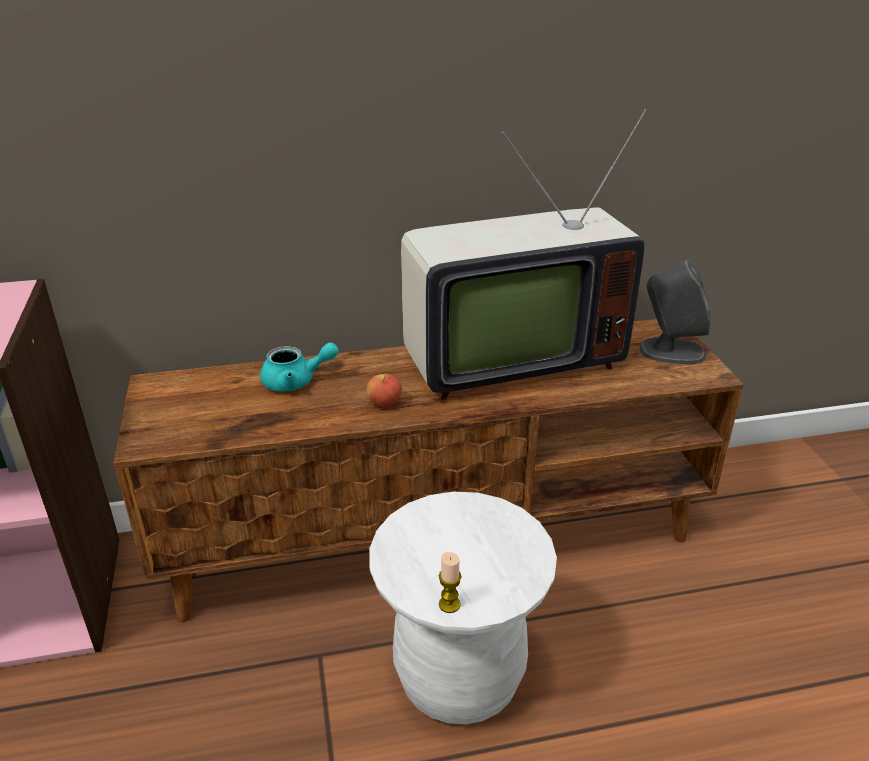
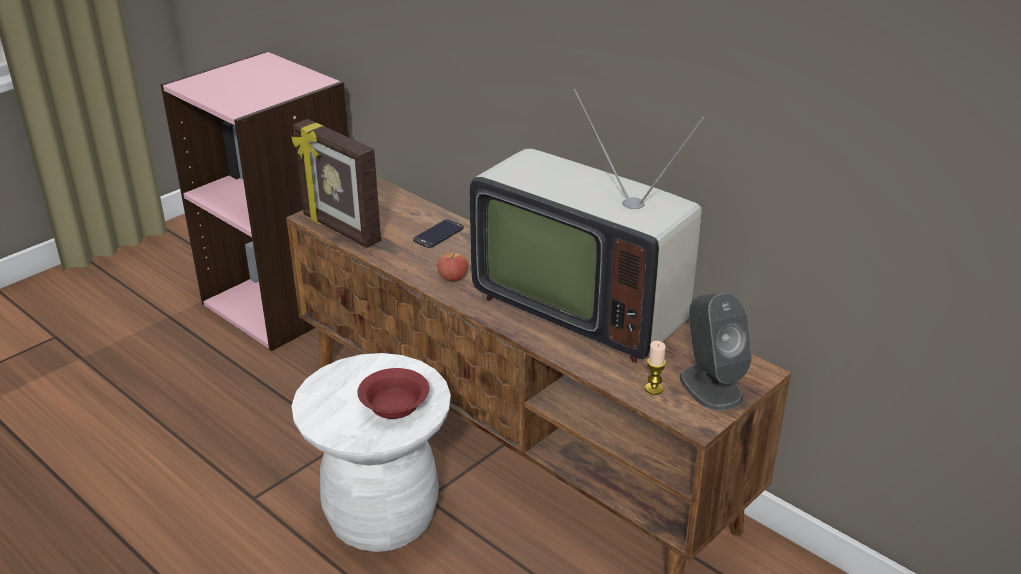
camera: 55 degrees right, 0 degrees up
turquoise teapot [260,342,339,391] -> phone [413,219,464,248]
candle [439,552,462,613] -> candle moved to [645,341,666,395]
none -> picture frame [292,119,381,248]
none -> red bowl [357,368,429,419]

